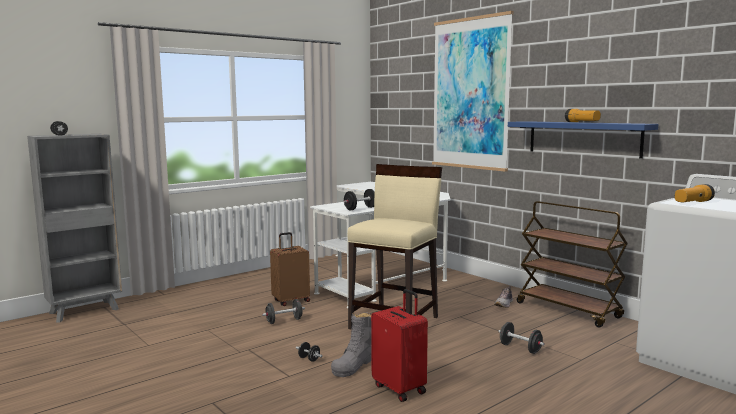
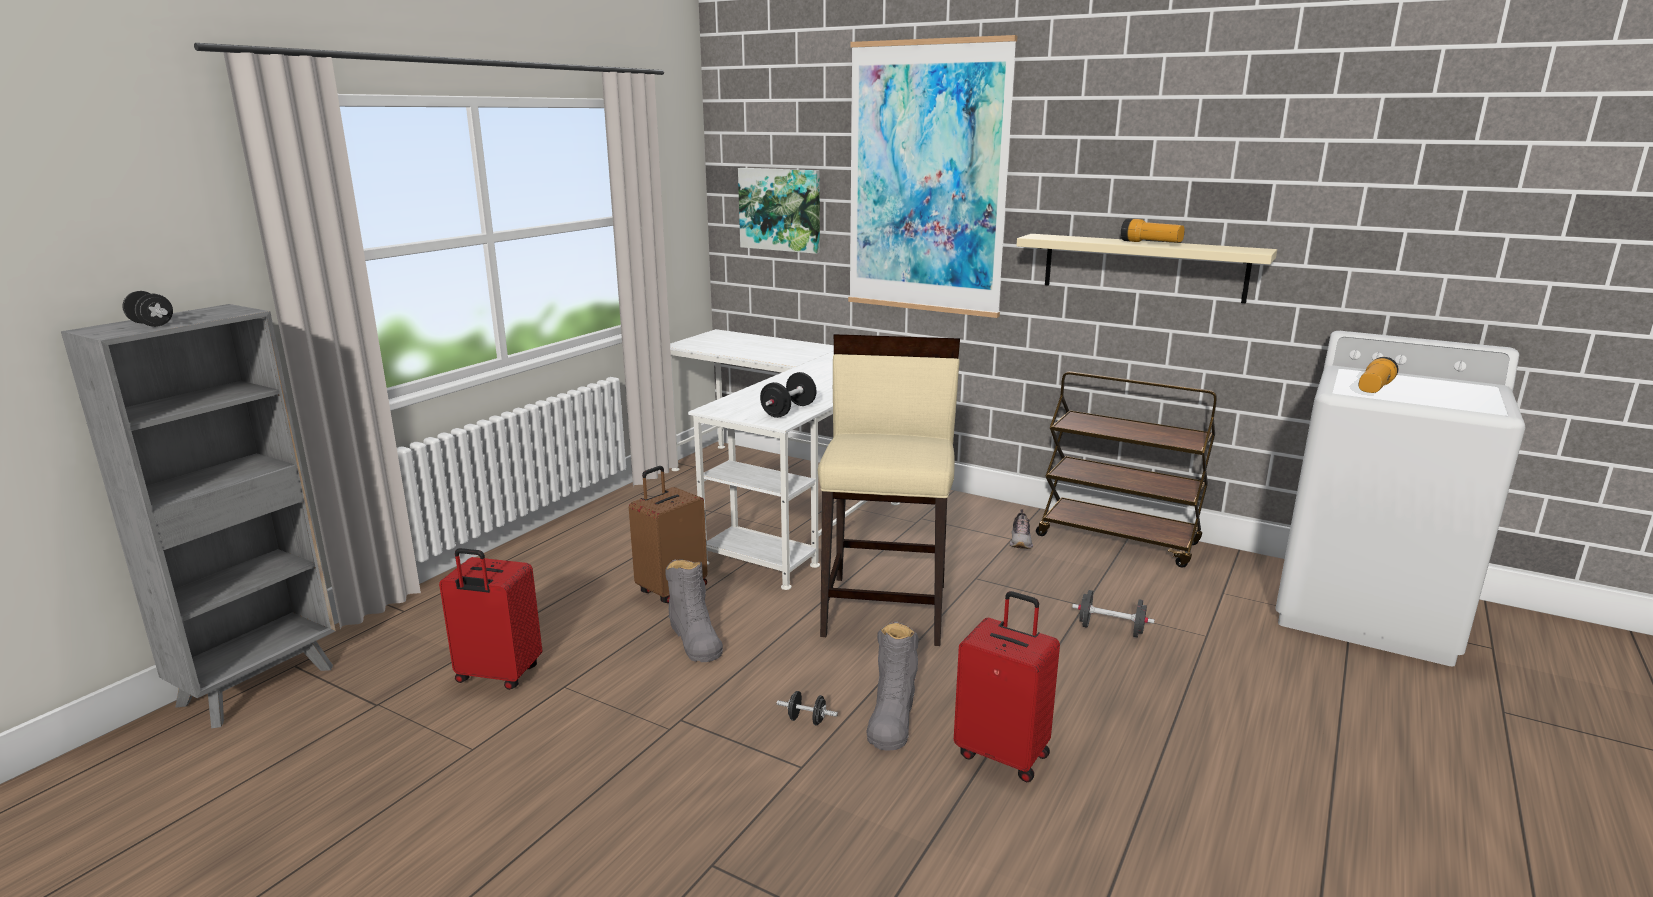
camera: 20 degrees left, 10 degrees up
black dumbbell [262,299,305,324] -> grey boot [666,559,723,662]
blue shelf [508,121,658,159] -> beige shelf [1016,234,1277,303]
none -> red suitcase [439,548,542,690]
none -> picture [738,168,820,254]

